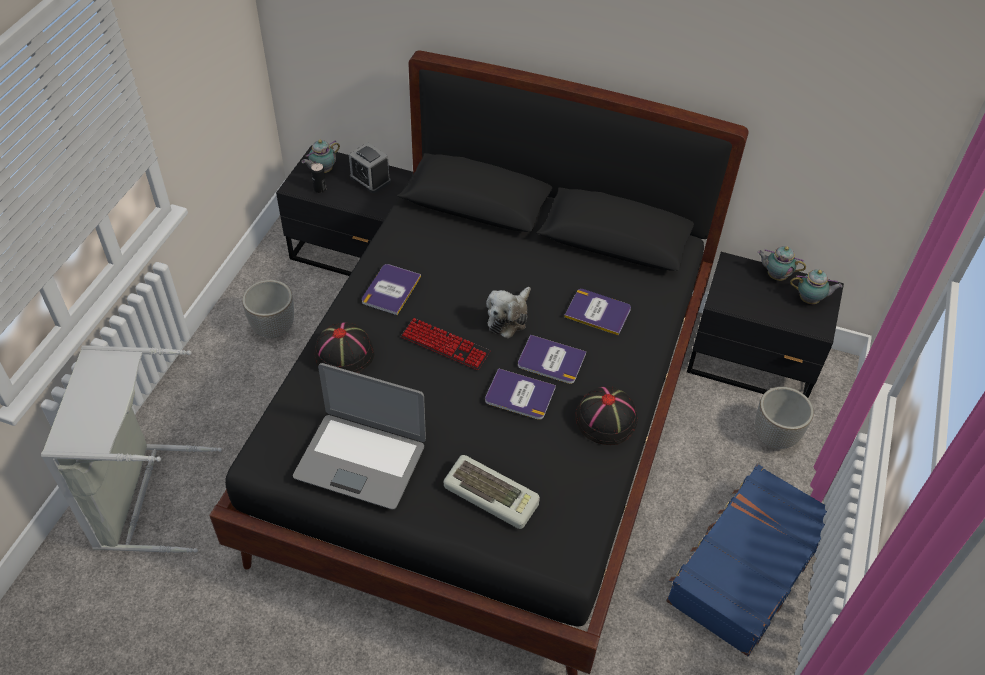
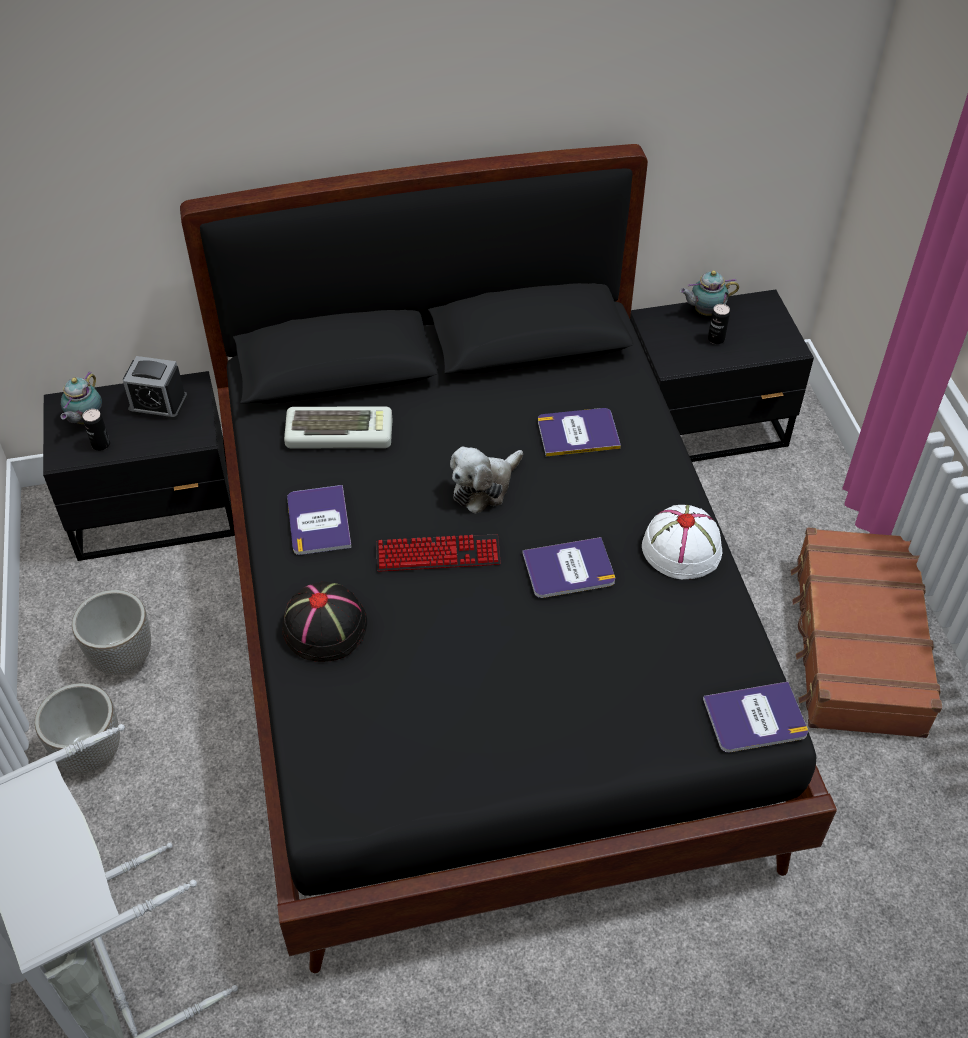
camera: 30 degrees left, 0 degrees up
laptop [293,363,426,510] -> none
keyboard [444,455,540,529] -> keyboard moved to [284,406,392,448]
plush toy [486,287,531,338] -> plush toy turned 45 degrees clockwise [450,446,523,514]
book [518,335,586,384] -> book moved to [703,682,808,752]
black hat [575,387,638,445] -> white hat [642,505,722,579]
blue suitcase [666,464,827,656] -> brown suitcase [791,527,942,738]
planter [755,387,814,449] -> planter moved to [35,683,120,773]
teapot [790,269,843,304] -> none
none -> can [708,304,730,344]

